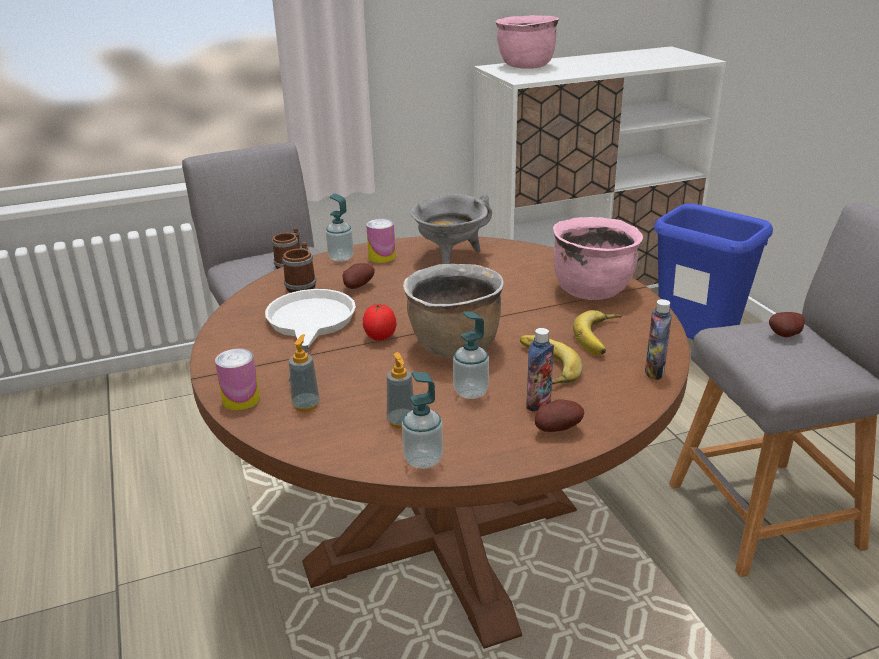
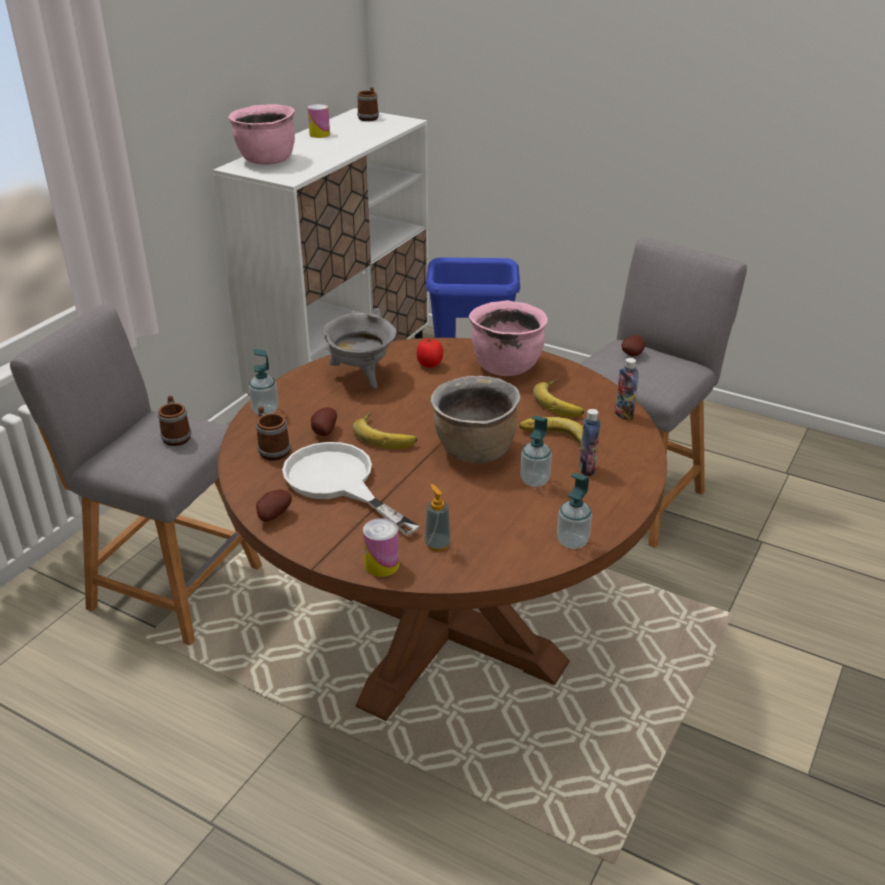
camera: 40 degrees left, 5 degrees up
tomato [363,303,396,341] -> tomato moved to [417,339,443,368]
can [366,219,396,263] -> can moved to [308,104,330,138]
soap dispenser [386,352,415,428] -> none
potato [535,399,584,432] -> potato moved to [256,490,292,521]
none -> banana [353,412,417,449]
none -> mug [357,87,379,121]

